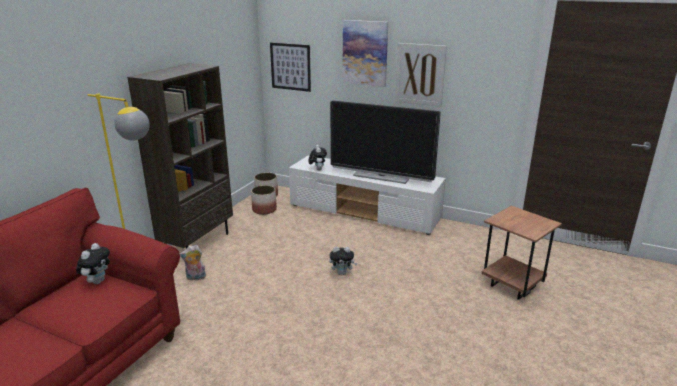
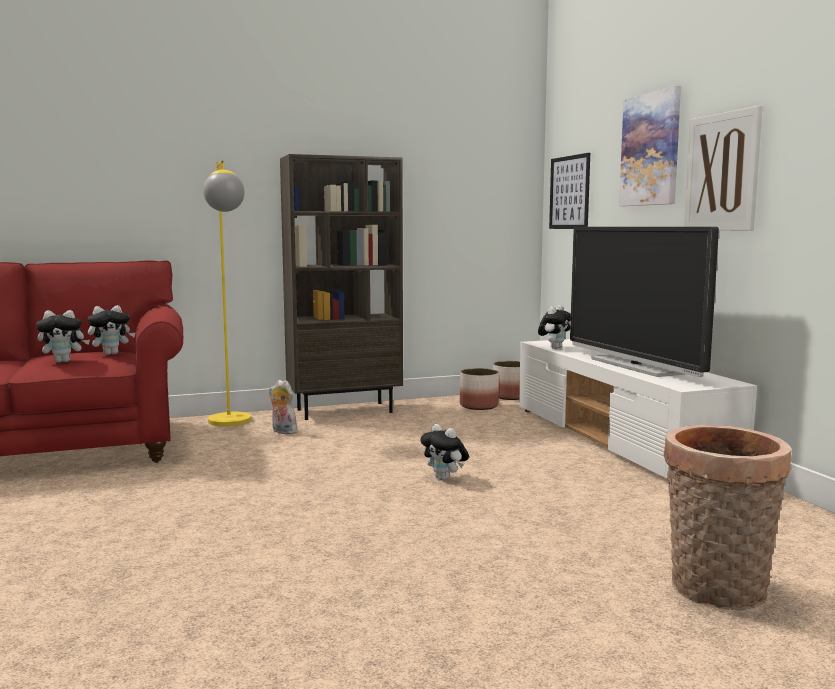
camera: 45 degrees right, 15 degrees down
brown side table [481,206,562,300] -> basket [664,425,791,611]
none -> plush toy [36,310,90,362]

